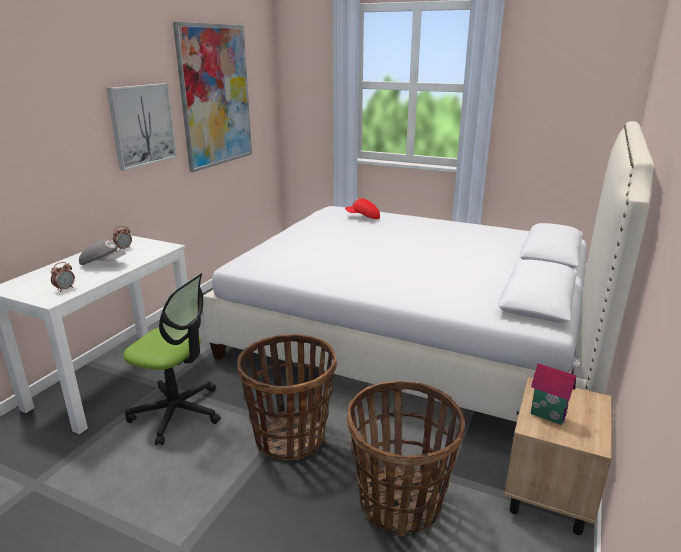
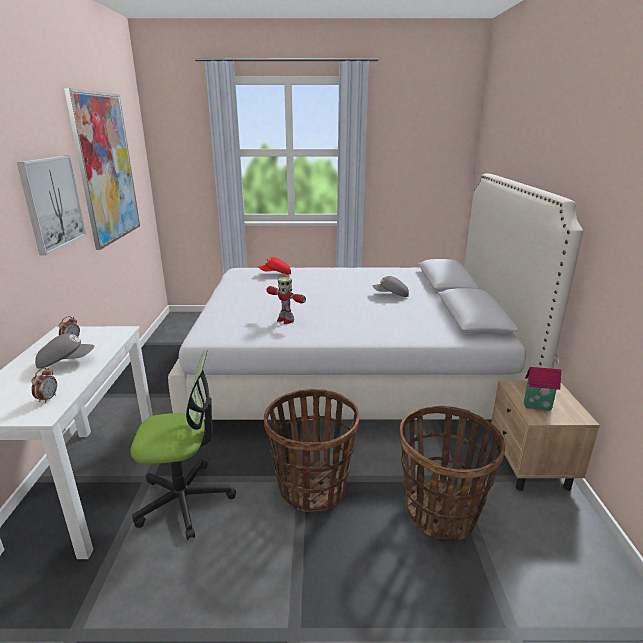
camera: 25 degrees left, 0 degrees up
none -> toy robot [266,277,306,324]
none -> grey cap [372,276,409,297]

